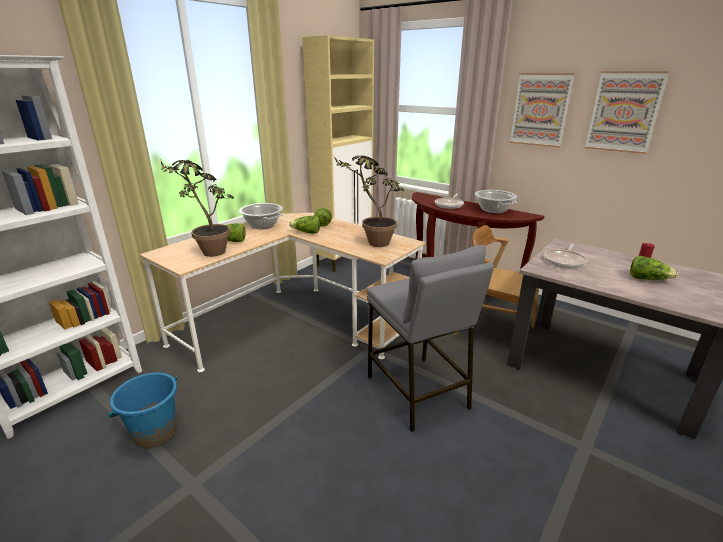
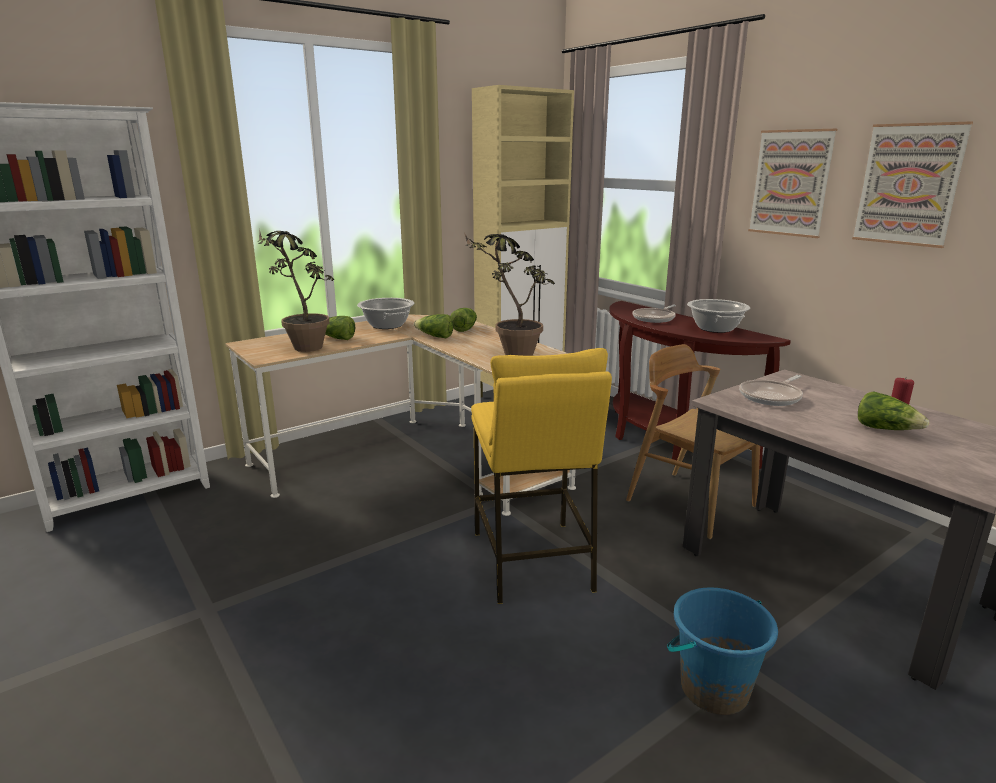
camera: 15 degrees right, 5 degrees down
blue bucket [108,373,178,448] -> blue bucket moved to [667,587,778,715]
grey stool [367,245,494,432] -> yellow stool [471,348,612,604]

